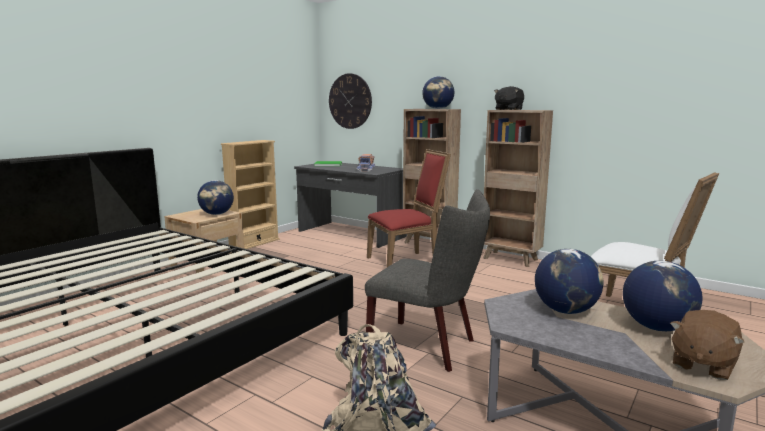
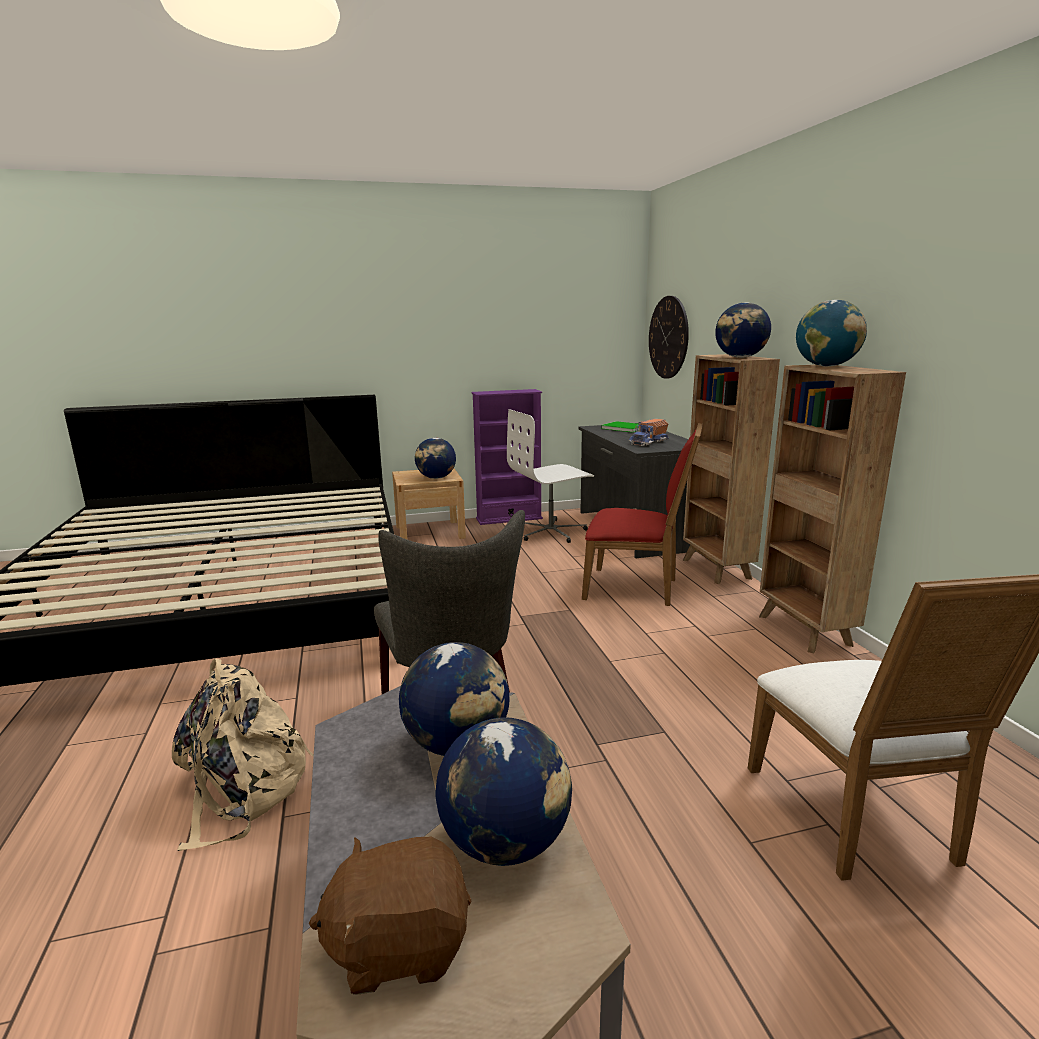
camera: 40 degrees right, 5 degrees up
beige bookcase [221,140,280,249] -> purple bookcase [471,389,543,525]
black plush toy [494,86,524,110] -> globe [796,300,867,367]
none -> white office chair [507,409,594,543]

